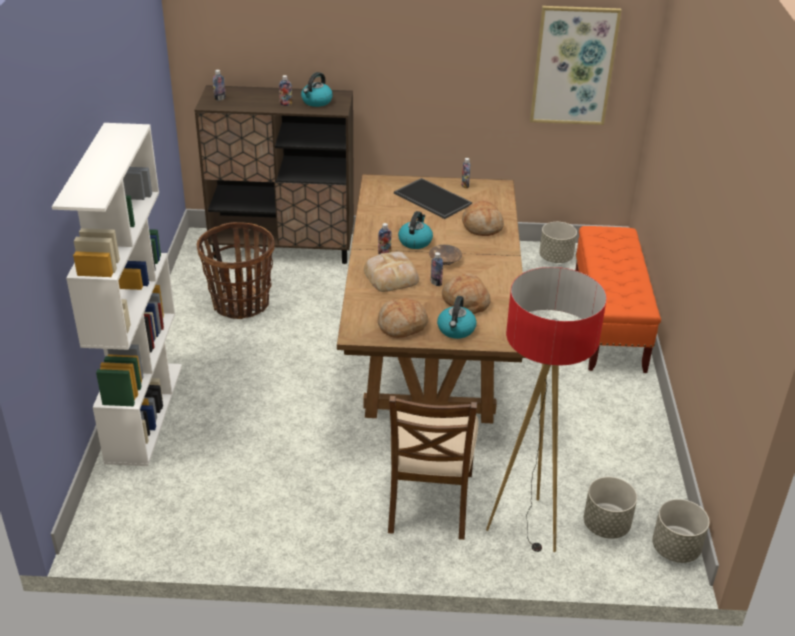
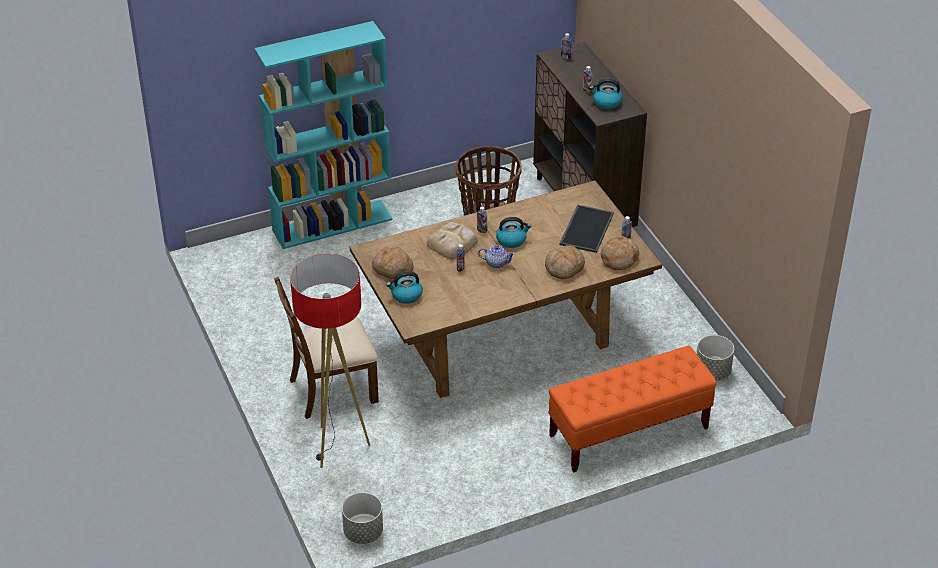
camera: 65 degrees right, 5 degrees up
white bookcase [52,123,182,466] -> turquoise bookcase [254,21,393,249]
brown bowl [429,245,462,265] -> teapot [478,245,515,268]
bread [442,273,491,314] -> bread moved to [601,236,639,270]
picture [530,6,622,125] -> none
grey planter [584,477,637,539] -> none

